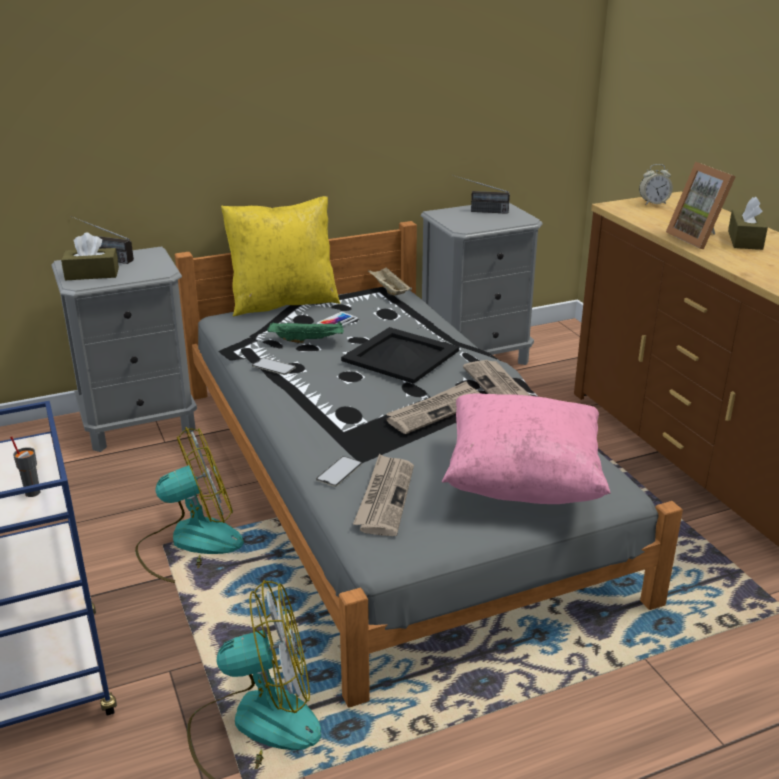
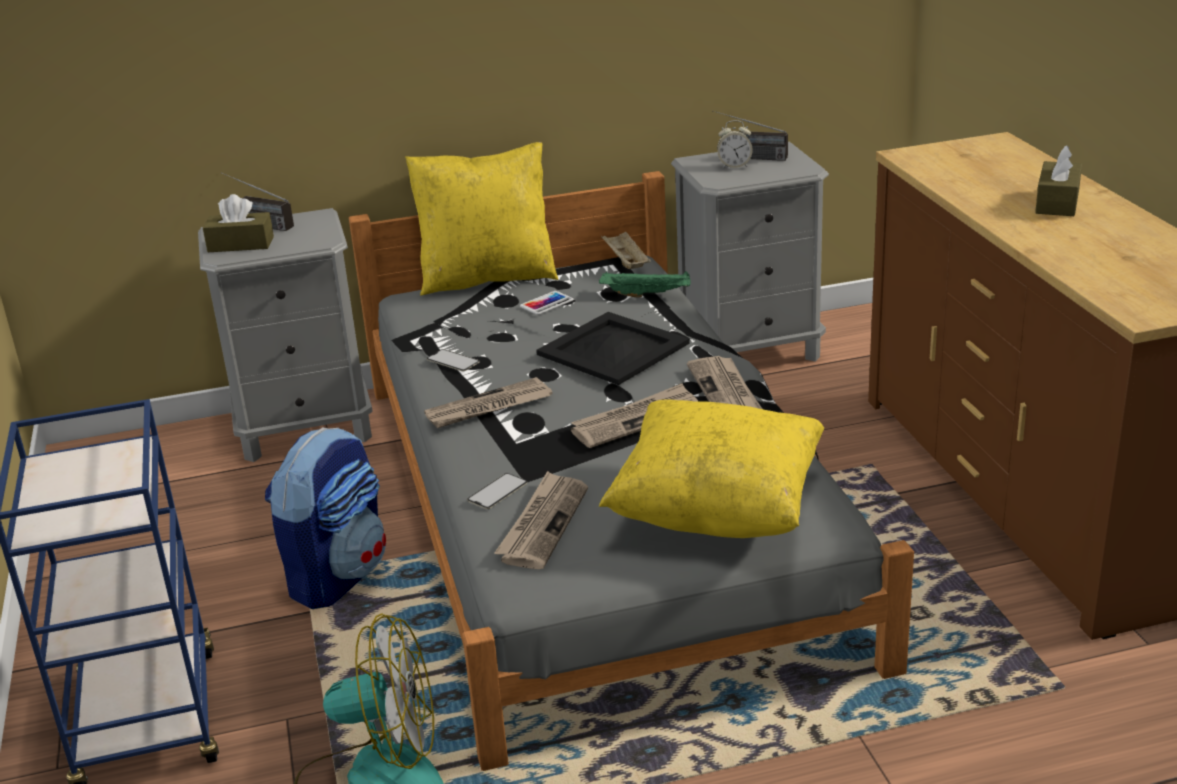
camera: 10 degrees right, 0 degrees up
grey cup [10,436,41,497] -> none
fan [135,427,244,583] -> backpack [265,427,386,609]
green tray [268,321,344,343] -> green tray moved to [599,271,691,298]
pink pillow [442,393,611,504] -> yellow pillow [599,400,824,538]
alarm clock [639,164,673,205] -> alarm clock moved to [717,120,753,168]
picture frame [666,162,736,250] -> none
none -> newspaper [424,377,552,428]

